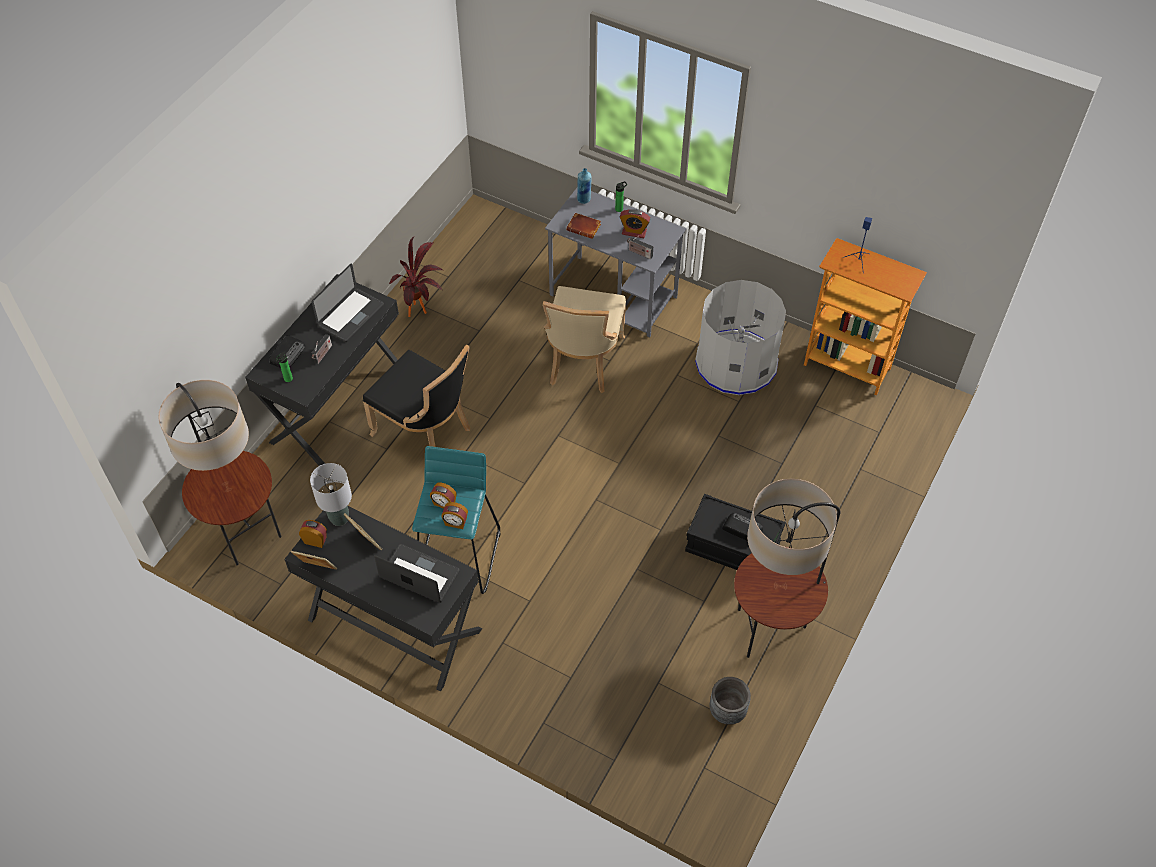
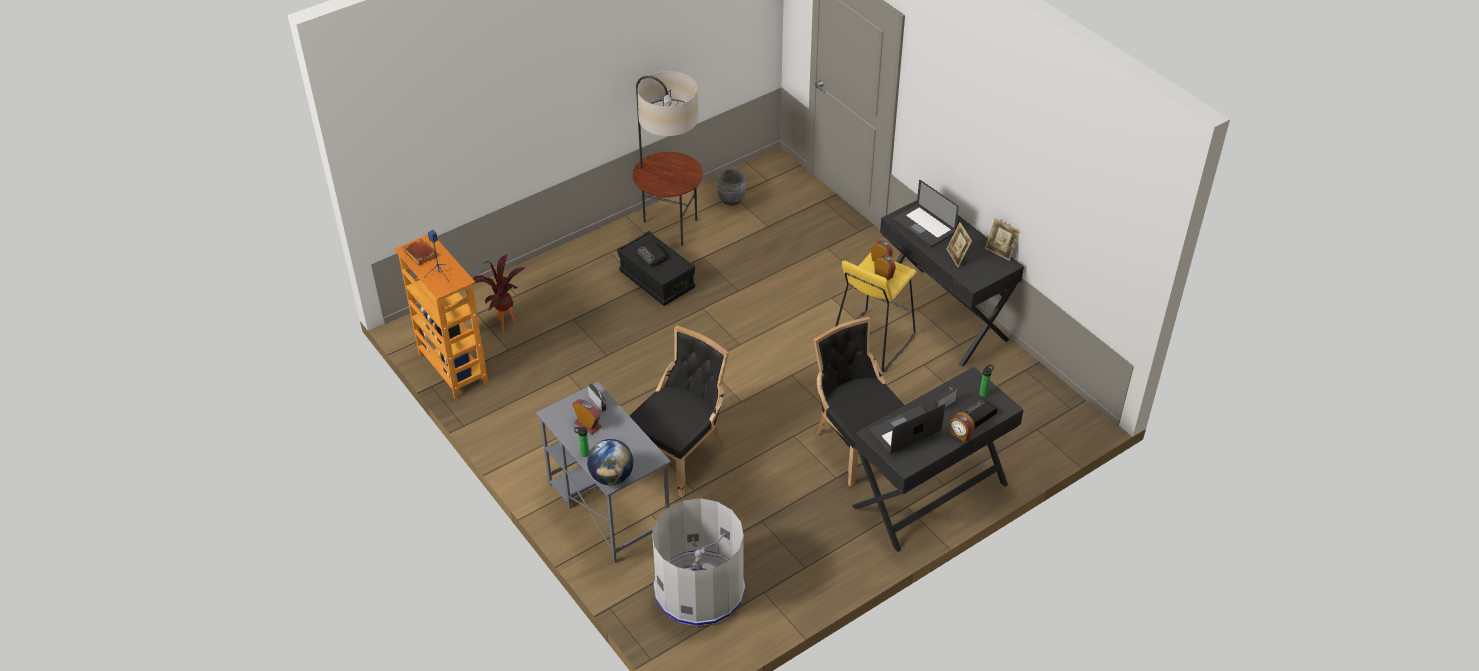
camera: 155 degrees left, 10 degrees down
floor lamp [158,380,282,565] -> none
alarm clock [299,520,327,548] -> alarm clock moved to [950,412,975,442]
grey table lamp [310,463,352,526] -> none
potted plant [389,236,443,317] -> potted plant moved to [472,254,525,331]
turquoise stool [412,446,501,594] -> yellow stool [835,253,916,372]
beige chair [543,286,626,393] -> black chair [630,326,729,497]
brown book [566,213,601,239] -> brown book moved to [403,239,437,265]
blue bottle [577,168,592,204] -> globe [587,439,634,485]
grey trash can [695,280,786,395] -> grey trash can moved to [652,498,745,626]

